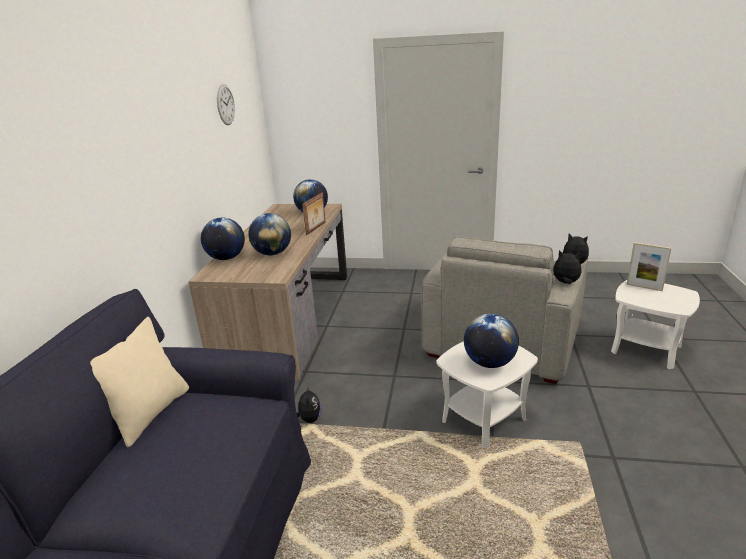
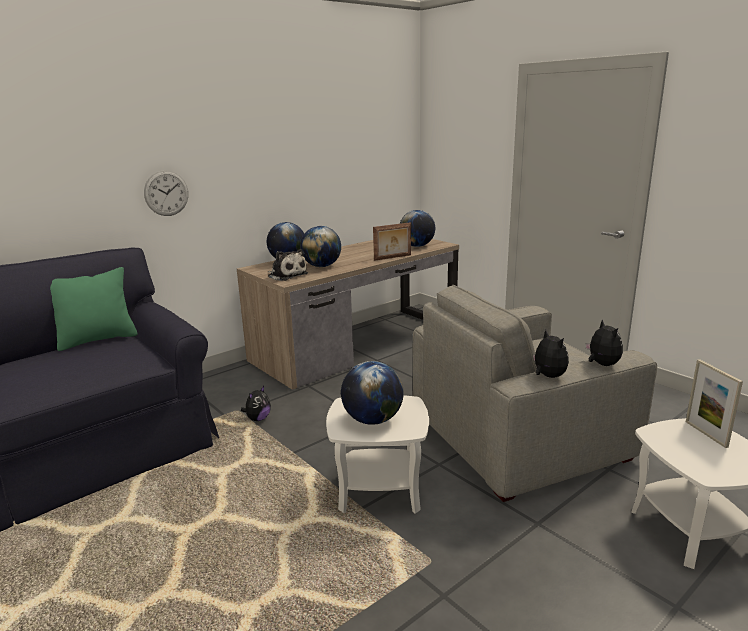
camera: 40 degrees right, 5 degrees down
beige pillow [90,317,189,447] -> green pillow [50,267,137,351]
wall clock [217,84,235,125] -> wall clock moved to [144,170,188,216]
none -> plush toy [267,249,308,281]

